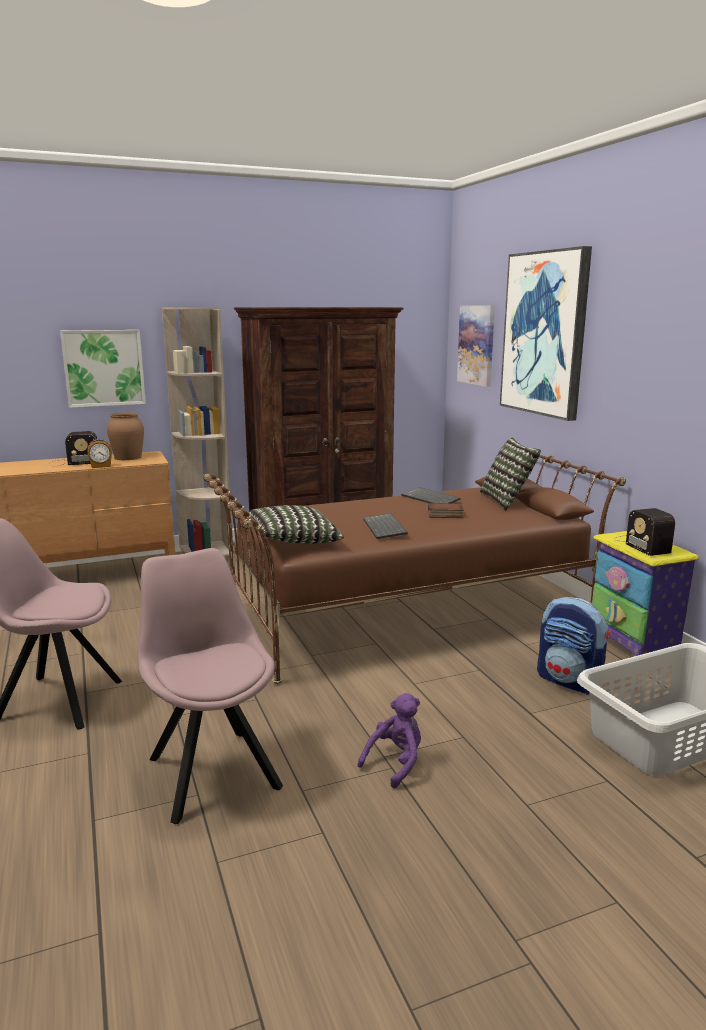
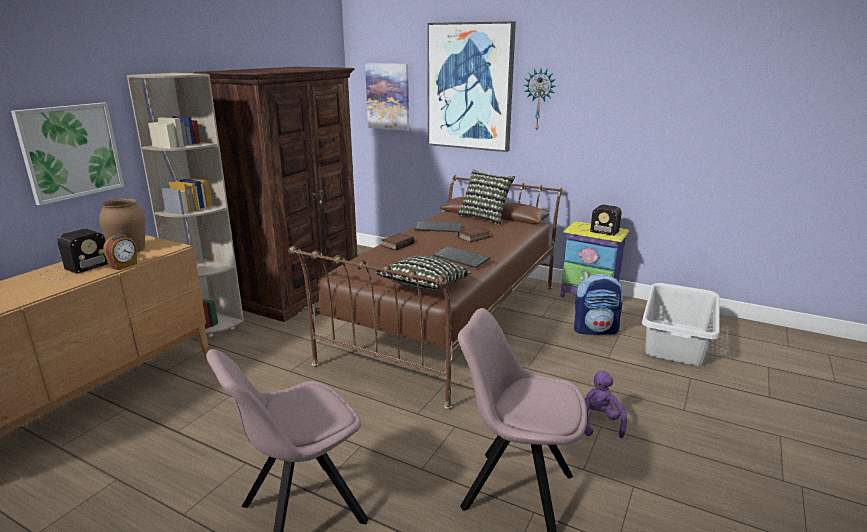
camera: 40 degrees left, 5 degrees up
none -> book [382,233,414,250]
none -> wall clock [524,68,557,132]

